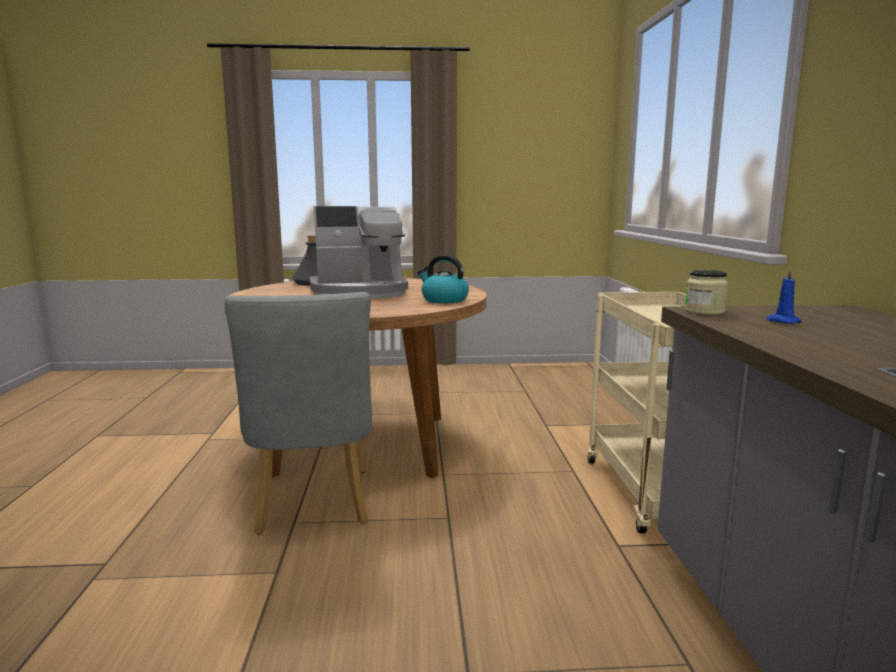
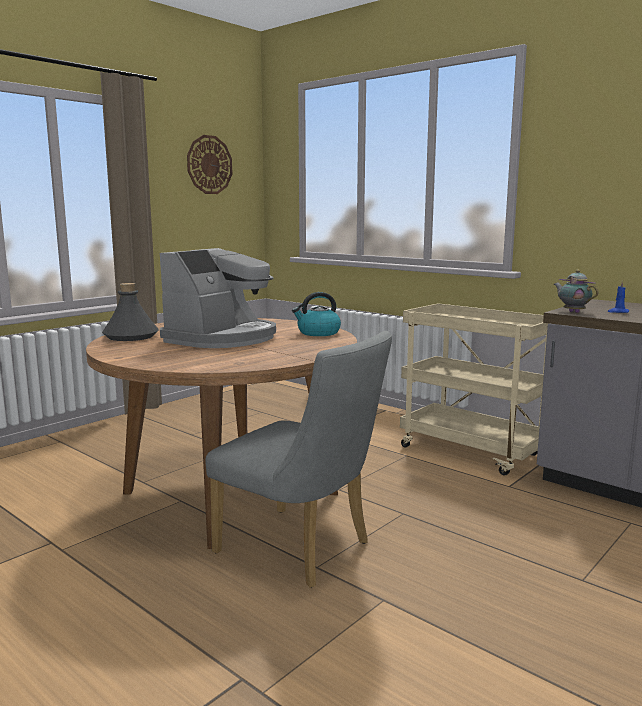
camera: 45 degrees left, 0 degrees up
jar [685,270,728,315] -> teapot [554,270,598,313]
none -> wall clock [187,135,232,194]

